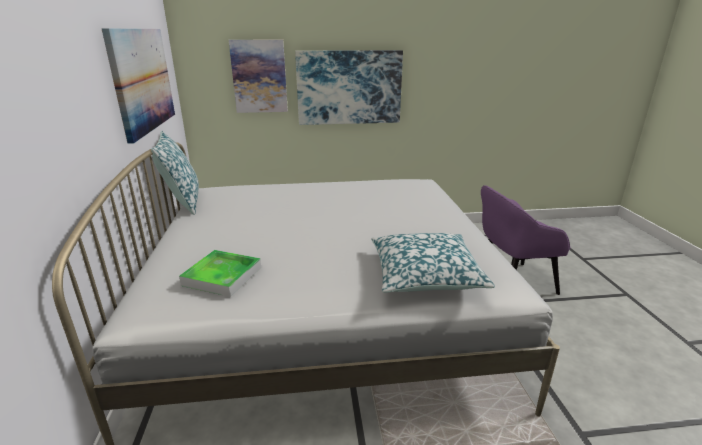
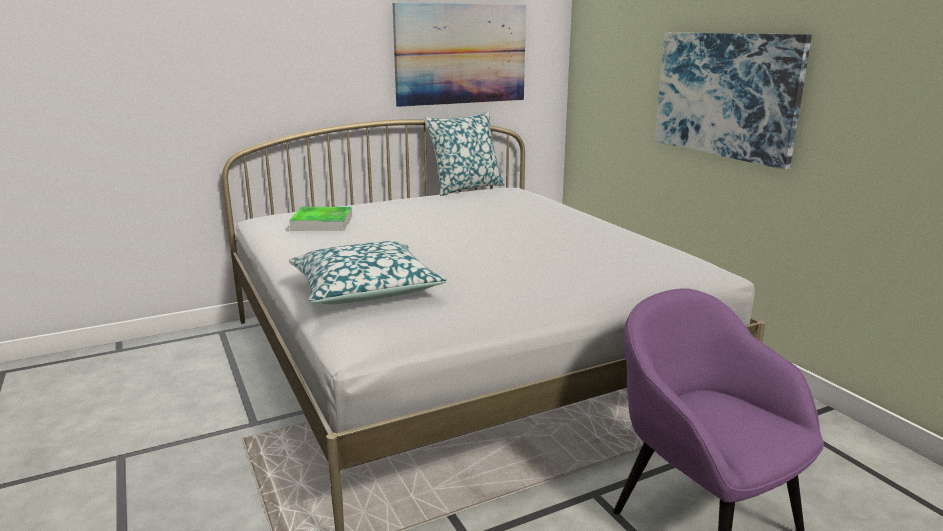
camera: 70 degrees right, 5 degrees down
picture [229,40,288,113] -> none

